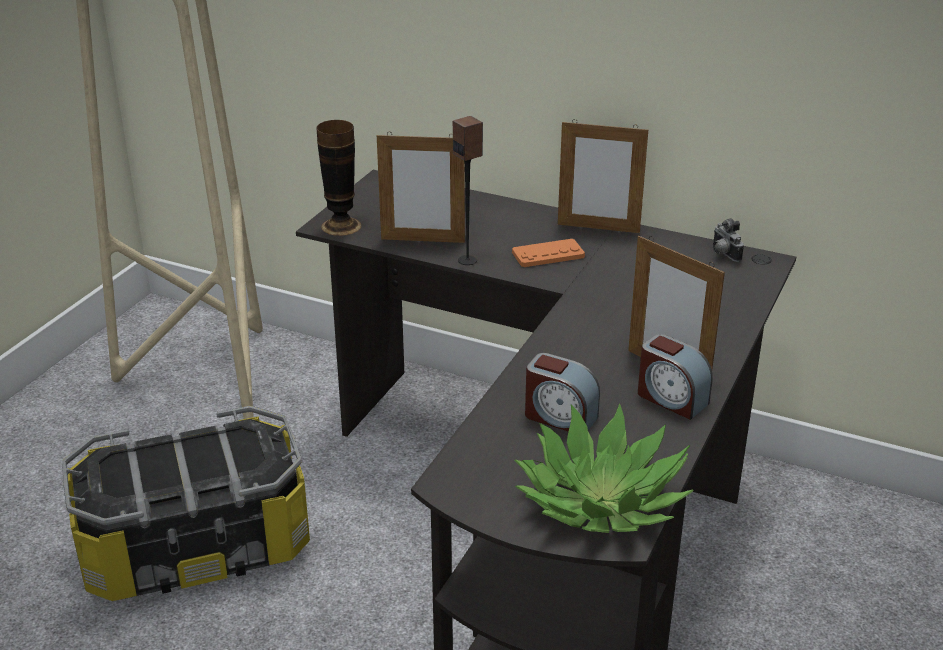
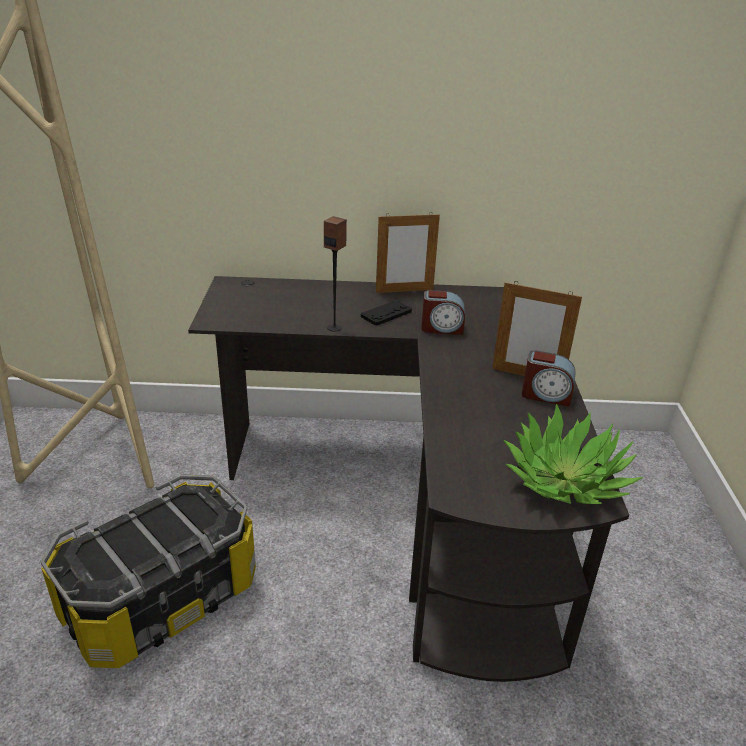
camera: 25 degrees left, 0 degrees up
vase [316,120,362,236] -> none
picture frame [377,132,465,243] -> none
orange game controller [512,239,585,267] -> black game controller [361,300,412,325]
alarm clock [525,353,600,432] -> alarm clock moved to [421,290,465,335]
camera [713,218,744,262] -> none

